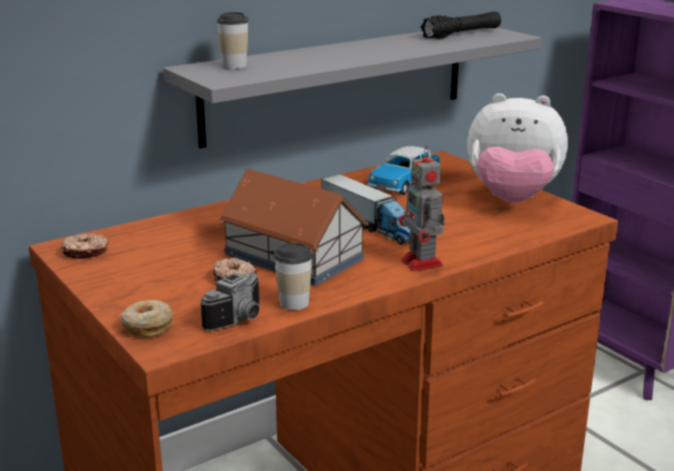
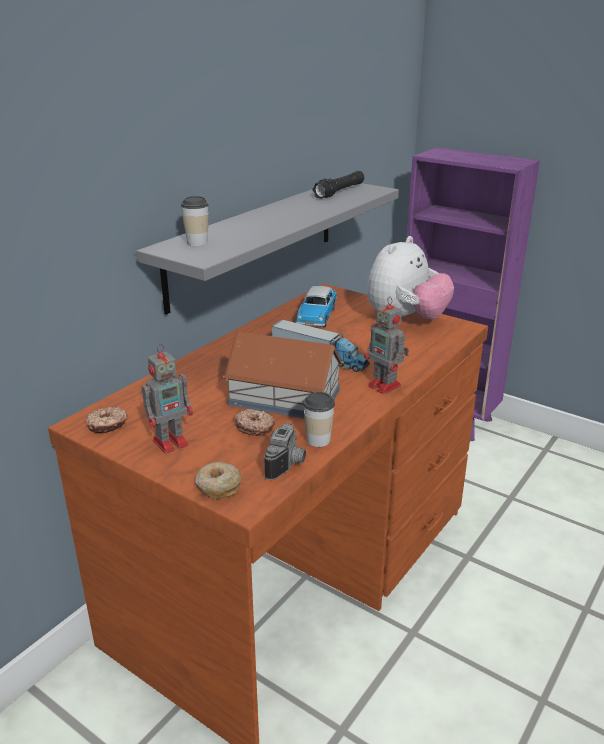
camera: 20 degrees left, 5 degrees up
plush toy [467,93,568,203] -> plush toy turned 45 degrees counterclockwise [367,236,454,319]
none -> toy robot [142,344,193,454]

